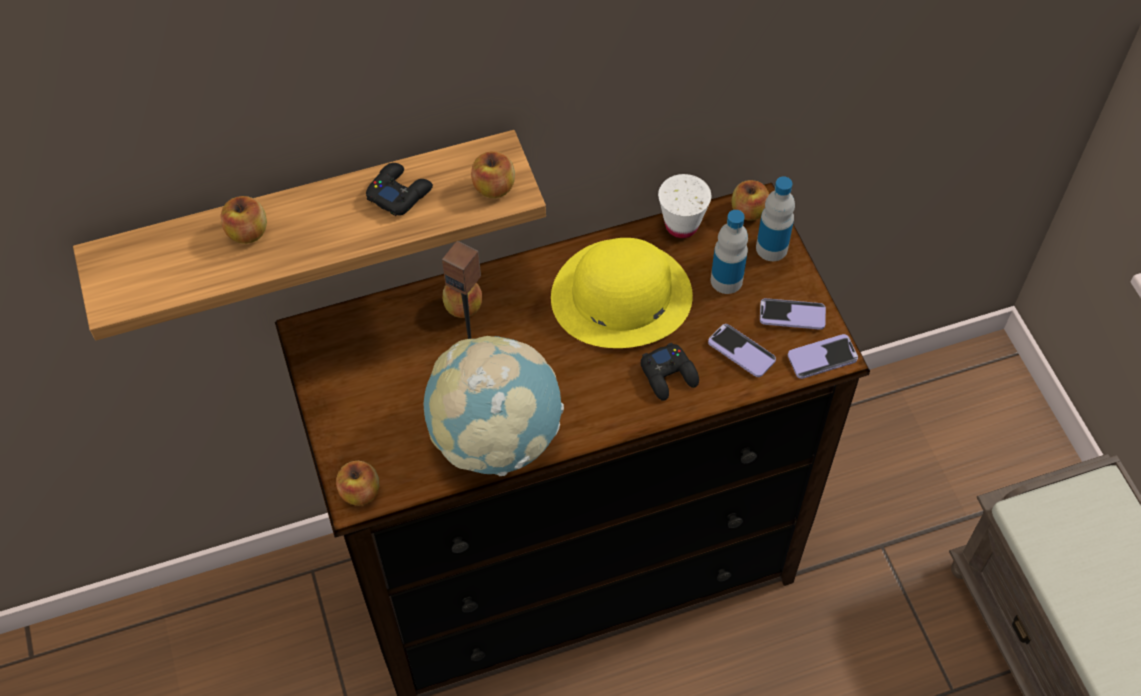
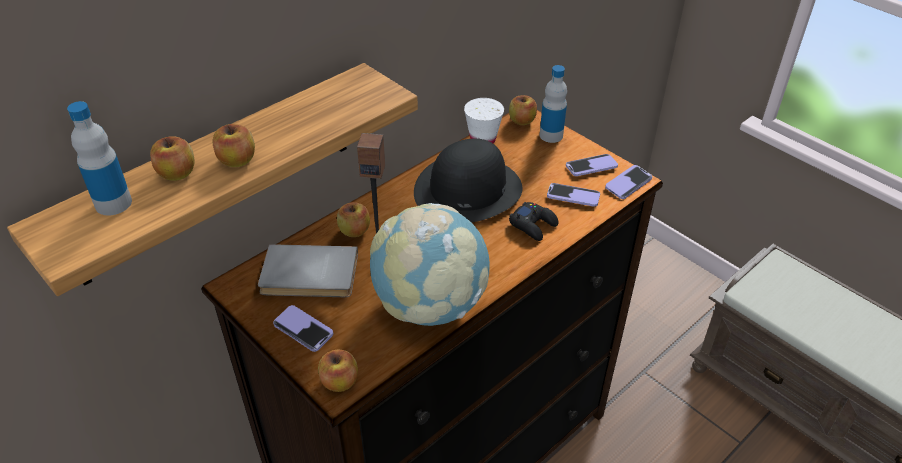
camera: 25 degrees left, 15 degrees down
black game controller [366,163,433,216] -> none
apple [471,151,515,198] -> apple moved to [212,124,255,167]
yellow hat [551,238,693,348] -> black hat [414,139,522,223]
bottle [711,210,748,294] -> bottle moved to [67,101,132,215]
none -> grey book [258,244,358,297]
none -> phone [273,305,333,352]

